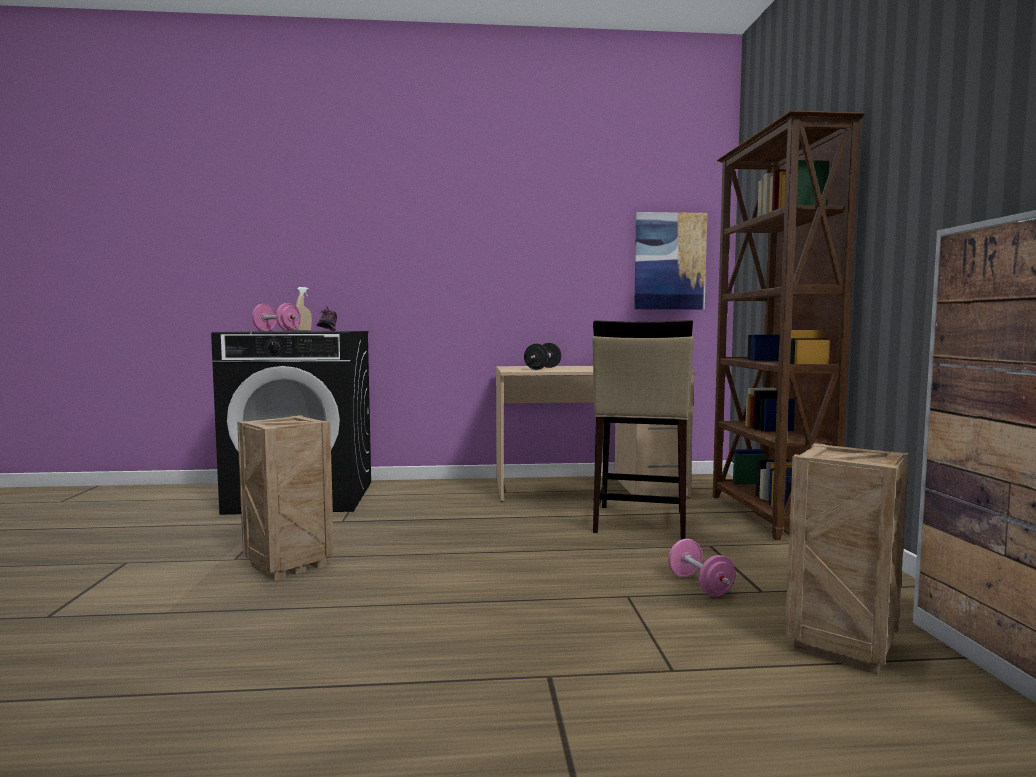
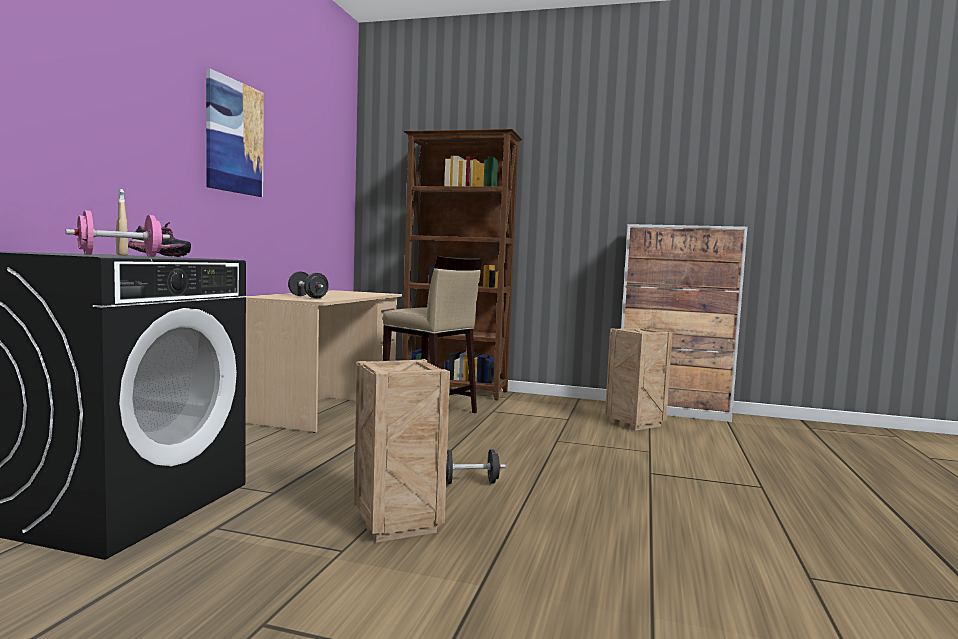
camera: 70 degrees left, 0 degrees up
picture [634,212,707,310] -> picture moved to [206,68,264,197]
pink dumbbell [668,539,736,597] -> none
none -> black dumbbell [446,449,506,484]

